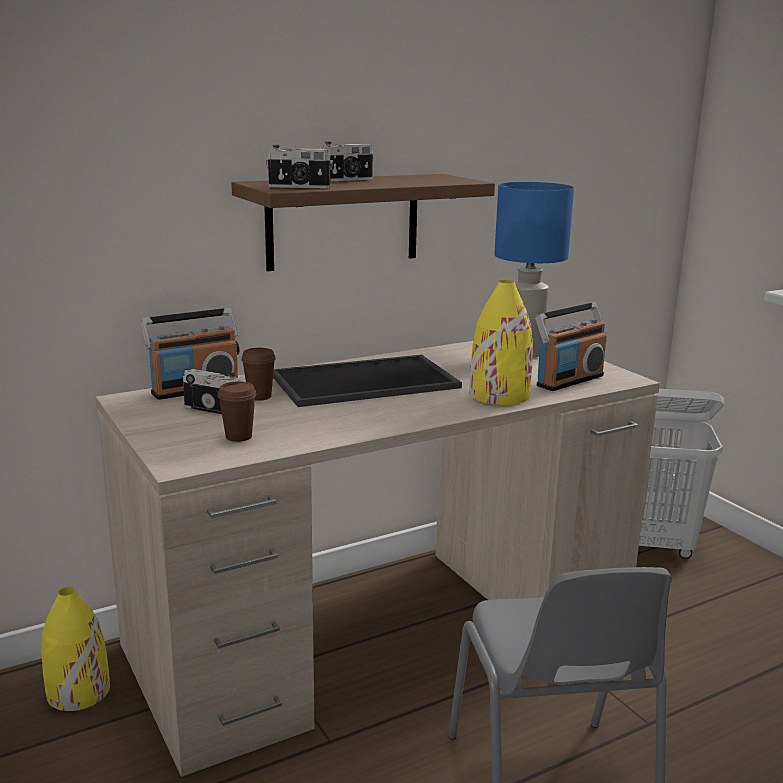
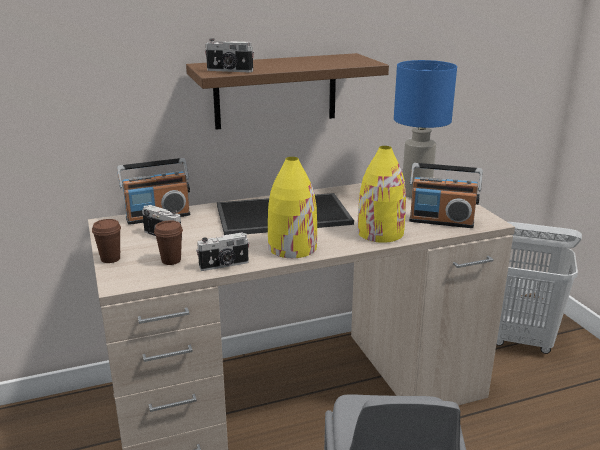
camera: 10 degrees right, 5 degrees up
yellow vase [41,587,110,711] -> yellow vase moved to [268,157,317,258]
brown cup [241,348,276,401] -> brown cup moved to [92,219,121,263]
camera [319,141,374,181] -> camera moved to [196,232,250,271]
radio [535,302,606,391] -> radio turned 45 degrees clockwise [409,163,483,228]

